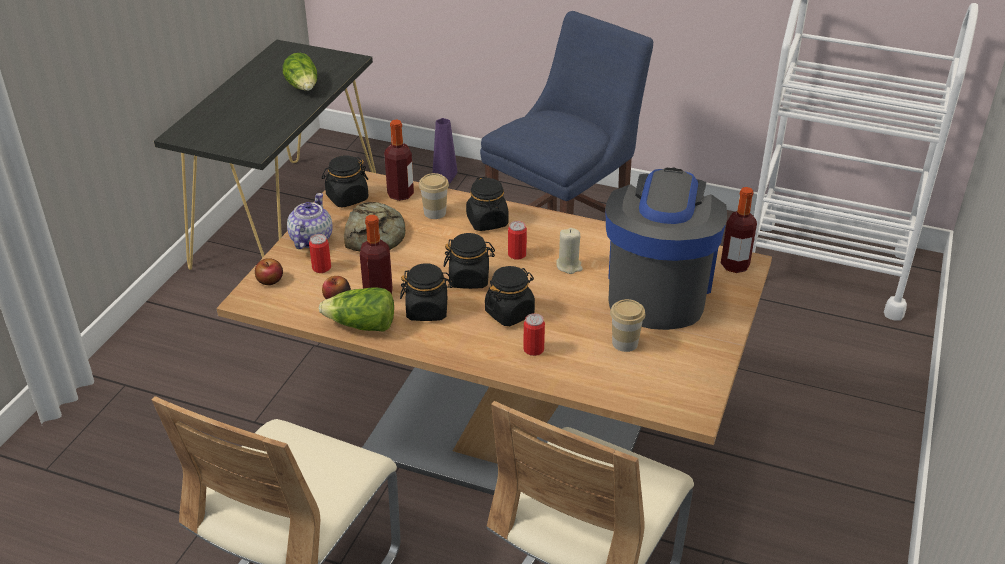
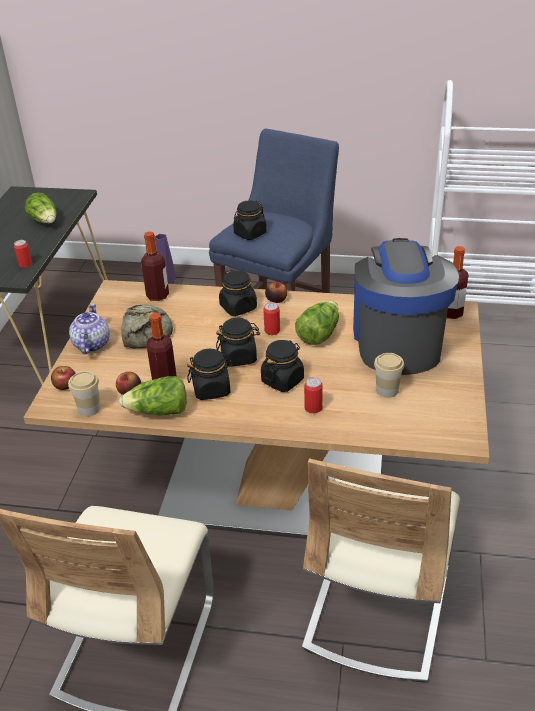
camera: 10 degrees left, 0 degrees up
can [309,234,331,273] -> can moved to [14,240,32,268]
black jar [322,155,369,208] -> black jar moved to [233,200,267,240]
cup [419,173,449,219] -> cup moved to [68,371,101,416]
beige candle [556,228,583,274] -> lettuce [295,301,339,345]
none -> apple [265,282,287,303]

